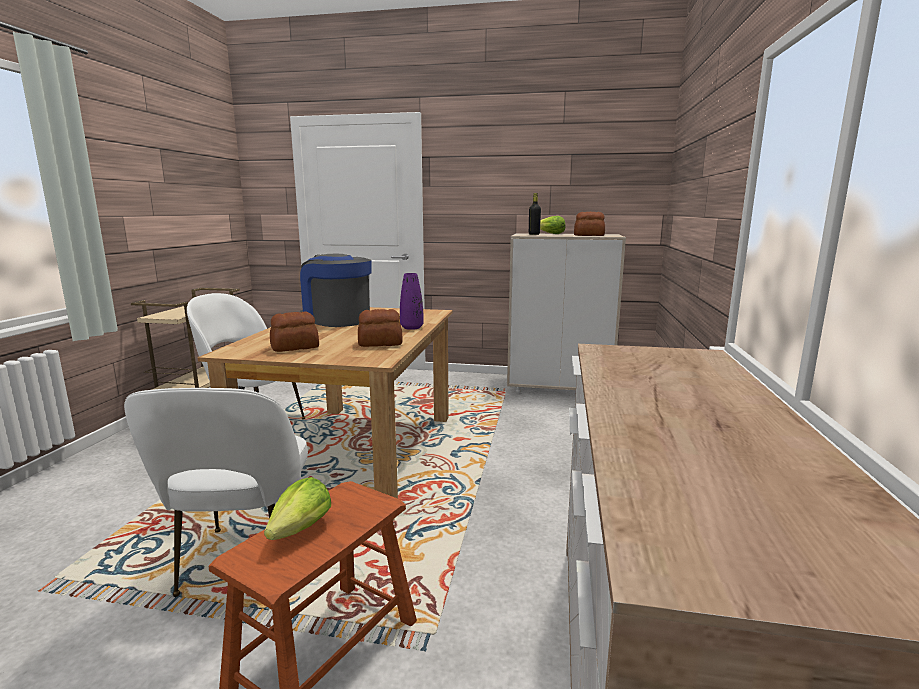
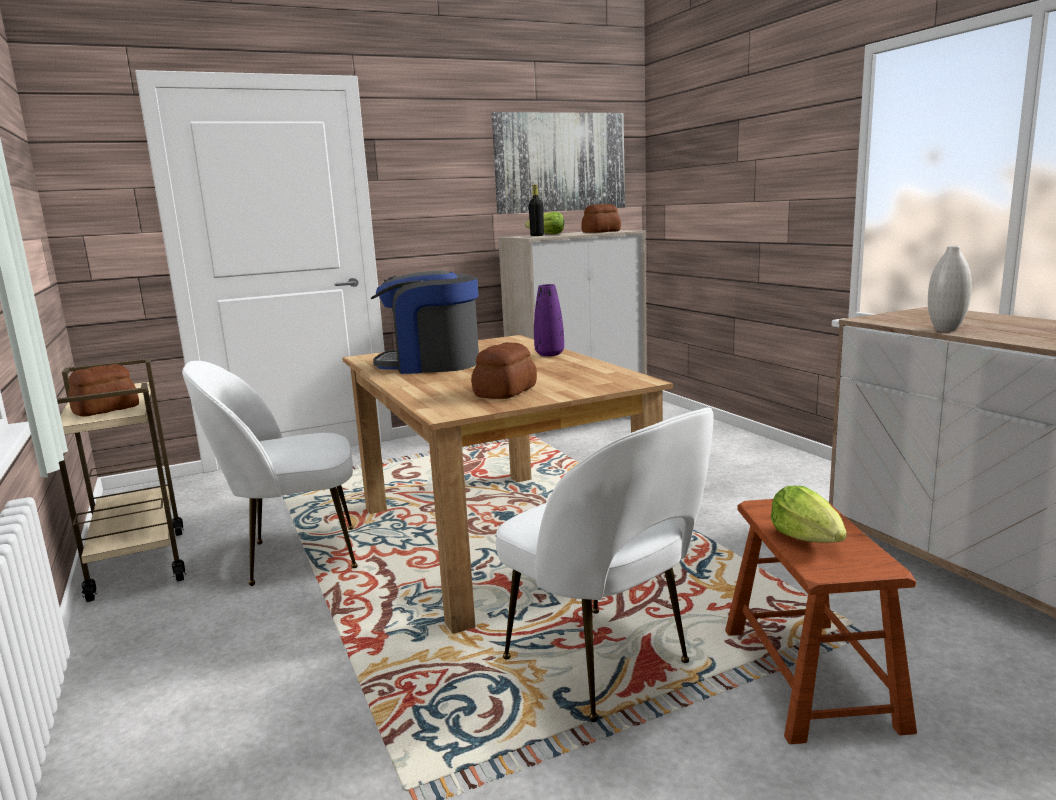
camera: 35 degrees left, 0 degrees up
bread [358,309,402,347] -> bread moved to [68,364,139,417]
none -> picture [491,112,625,214]
none -> white vase [928,246,972,332]

